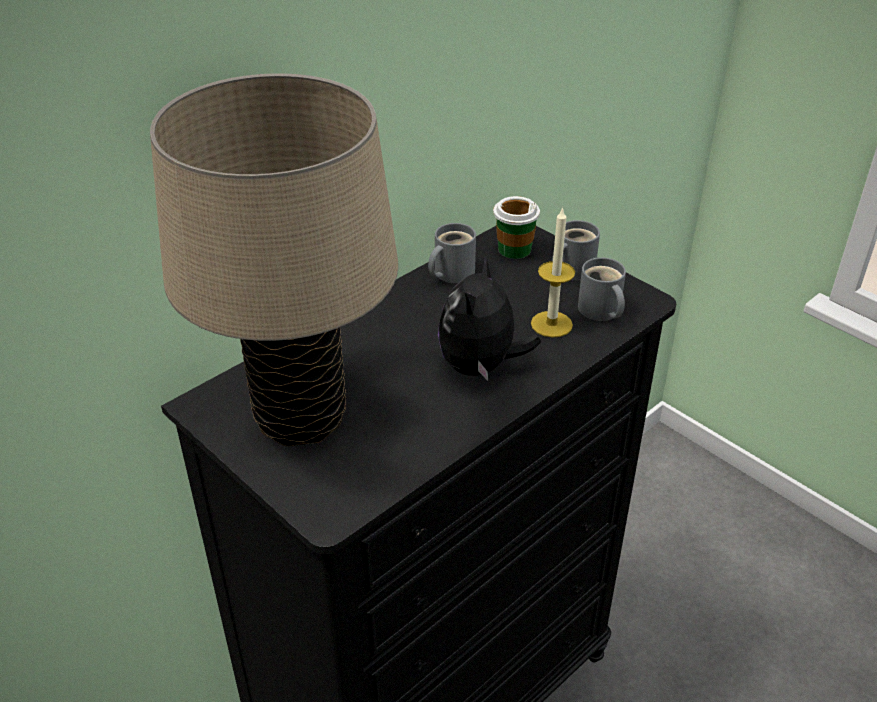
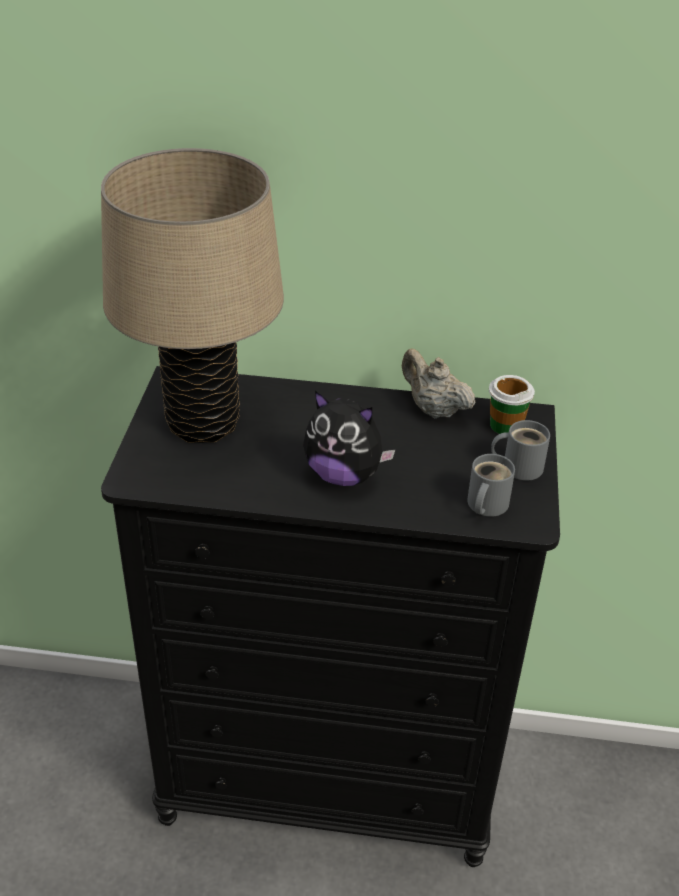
camera: 50 degrees right, 0 degrees up
grey mug [428,223,476,283] -> beige teapot [402,349,476,418]
plush toy [438,255,541,381] -> plush toy turned 135 degrees counterclockwise [303,391,396,486]
candle [531,206,575,338] -> none

